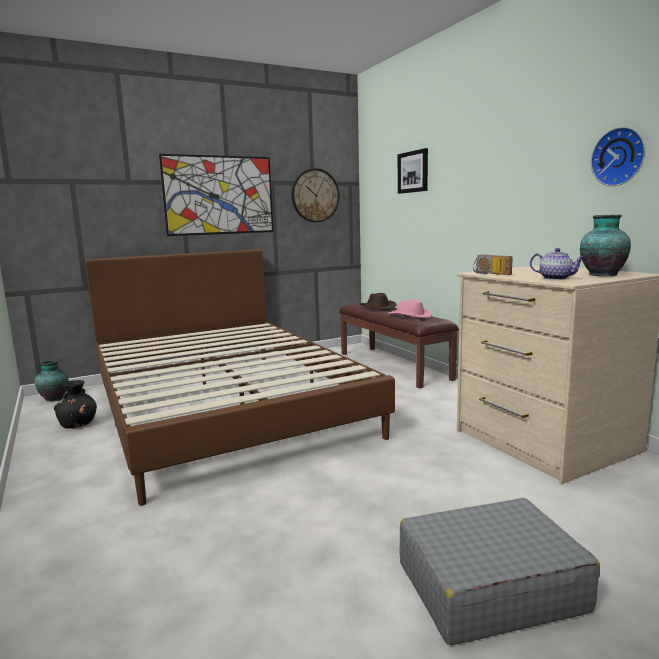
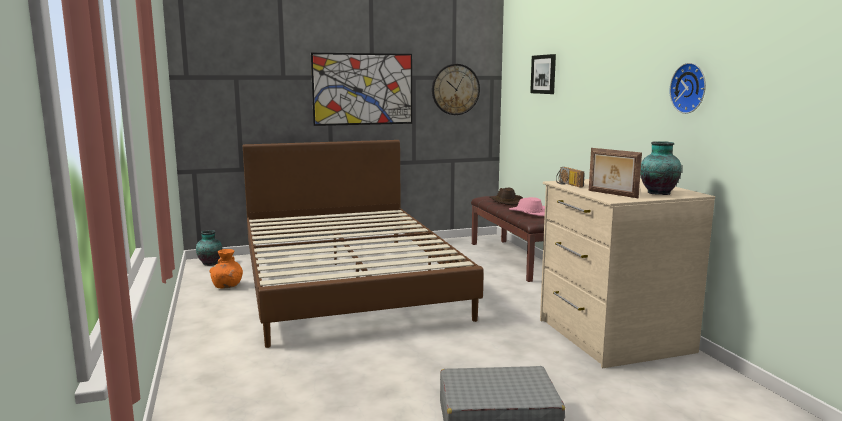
camera: 10 degrees right, 0 degrees up
black vase [54,380,97,429] -> orange vase [209,249,243,288]
teapot [530,248,585,280] -> picture frame [589,148,642,198]

